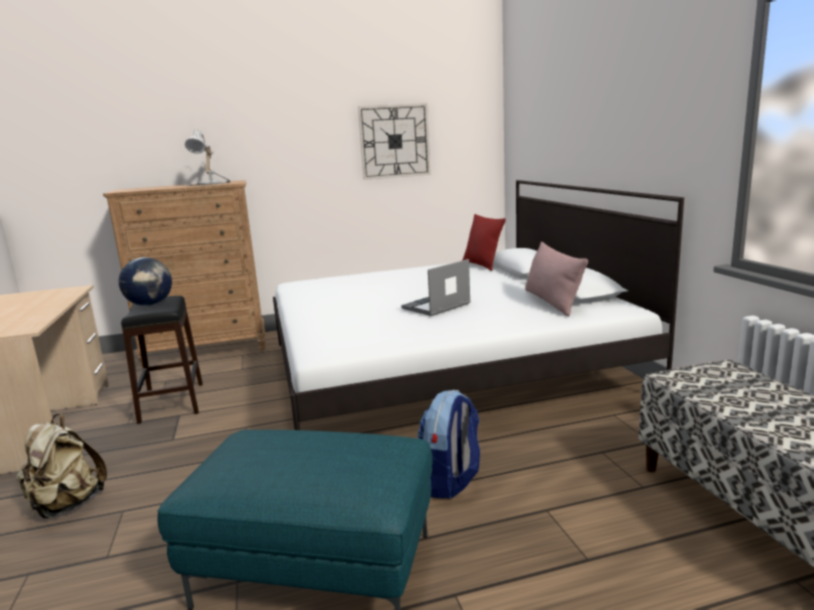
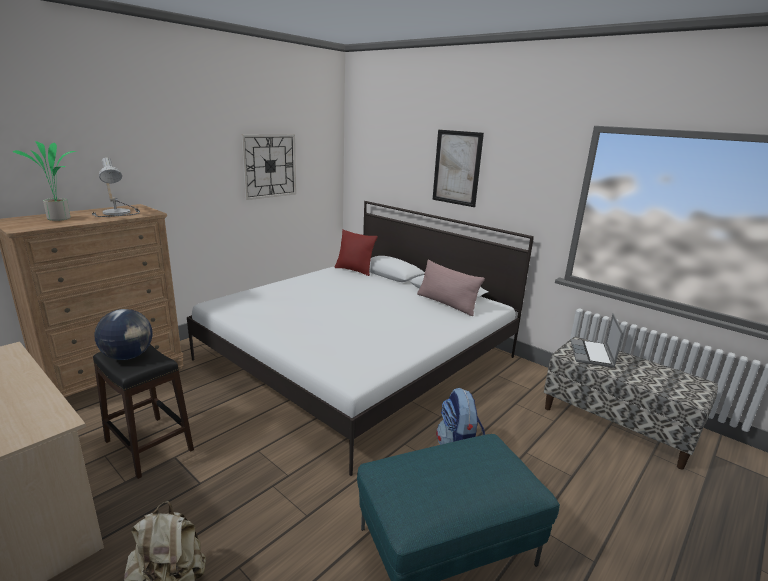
camera: 35 degrees left, 5 degrees up
laptop [401,259,471,316] -> laptop moved to [571,313,623,368]
none -> potted plant [13,141,77,221]
none -> picture [433,130,484,207]

